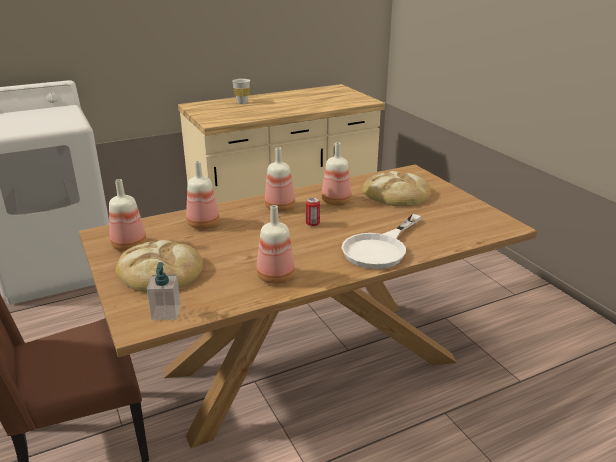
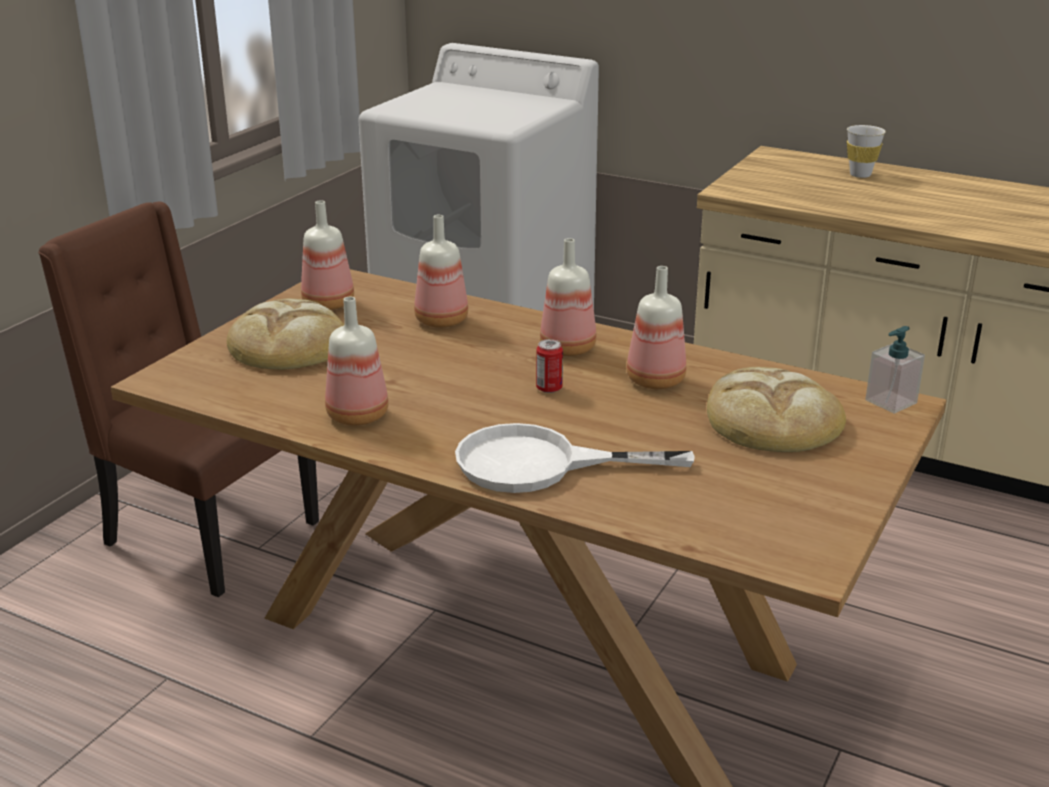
camera: 55 degrees right, 0 degrees up
soap dispenser [147,262,181,320] -> soap dispenser moved to [865,326,925,413]

